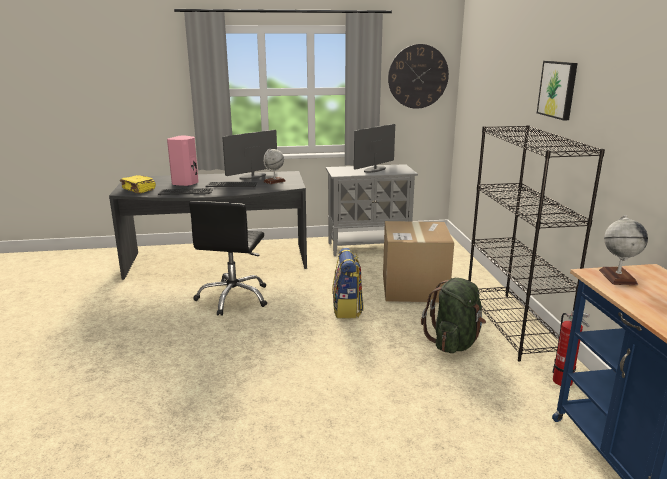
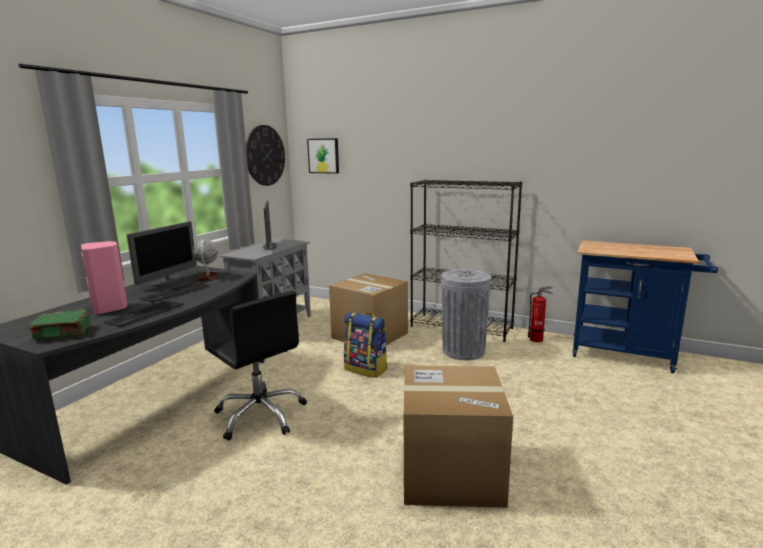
camera: 55 degrees left, 5 degrees down
yellow book [120,175,156,194] -> green book [28,309,90,340]
monitor [222,130,277,180] -> monitor turned 150 degrees counterclockwise [127,221,197,287]
green backpack [421,278,486,353] -> grey trash can [441,269,491,360]
picture [537,61,578,120] -> picture moved to [307,138,339,174]
globe [599,215,648,285] -> none
none -> cardboard box [404,366,513,508]

